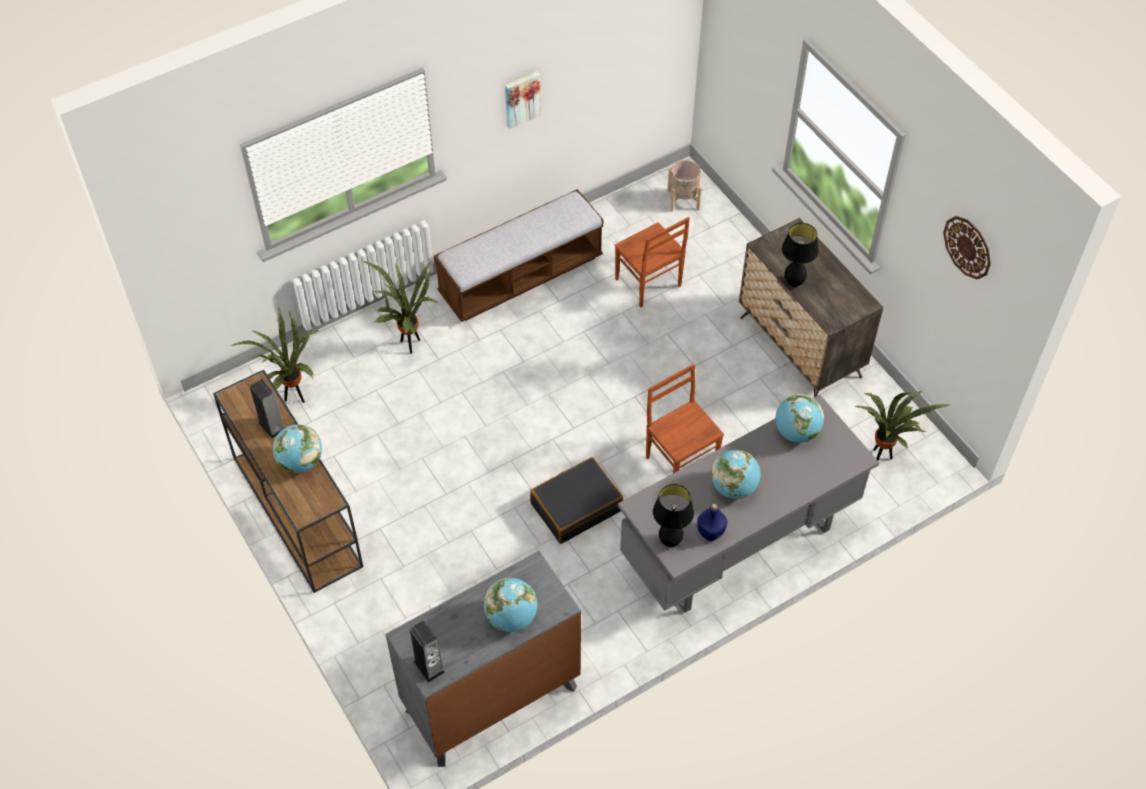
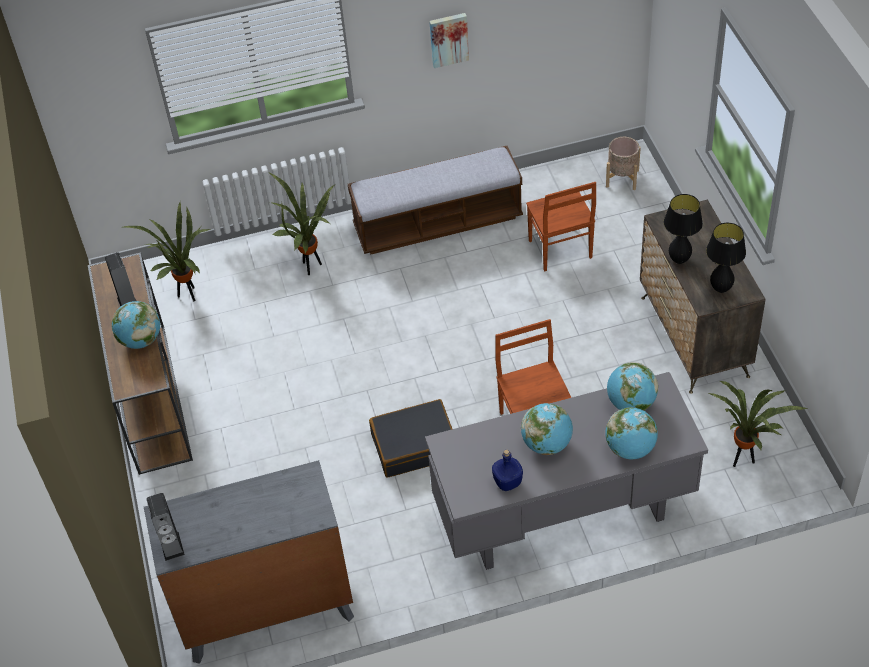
camera: 20 degrees right, 5 degrees down
globe [484,578,537,632] -> globe moved to [605,407,658,460]
black table lamp [653,484,694,547] -> black table lamp moved to [706,223,746,293]
wall clock [943,216,991,279] -> none

